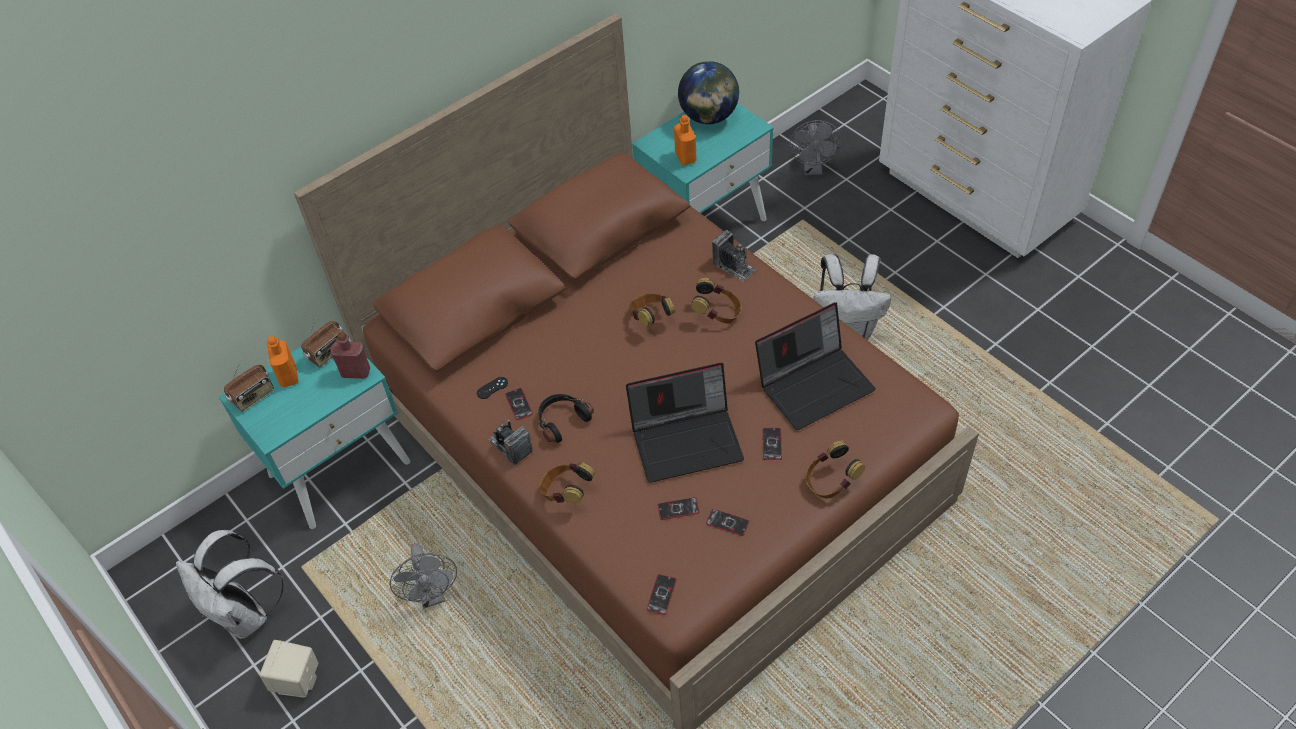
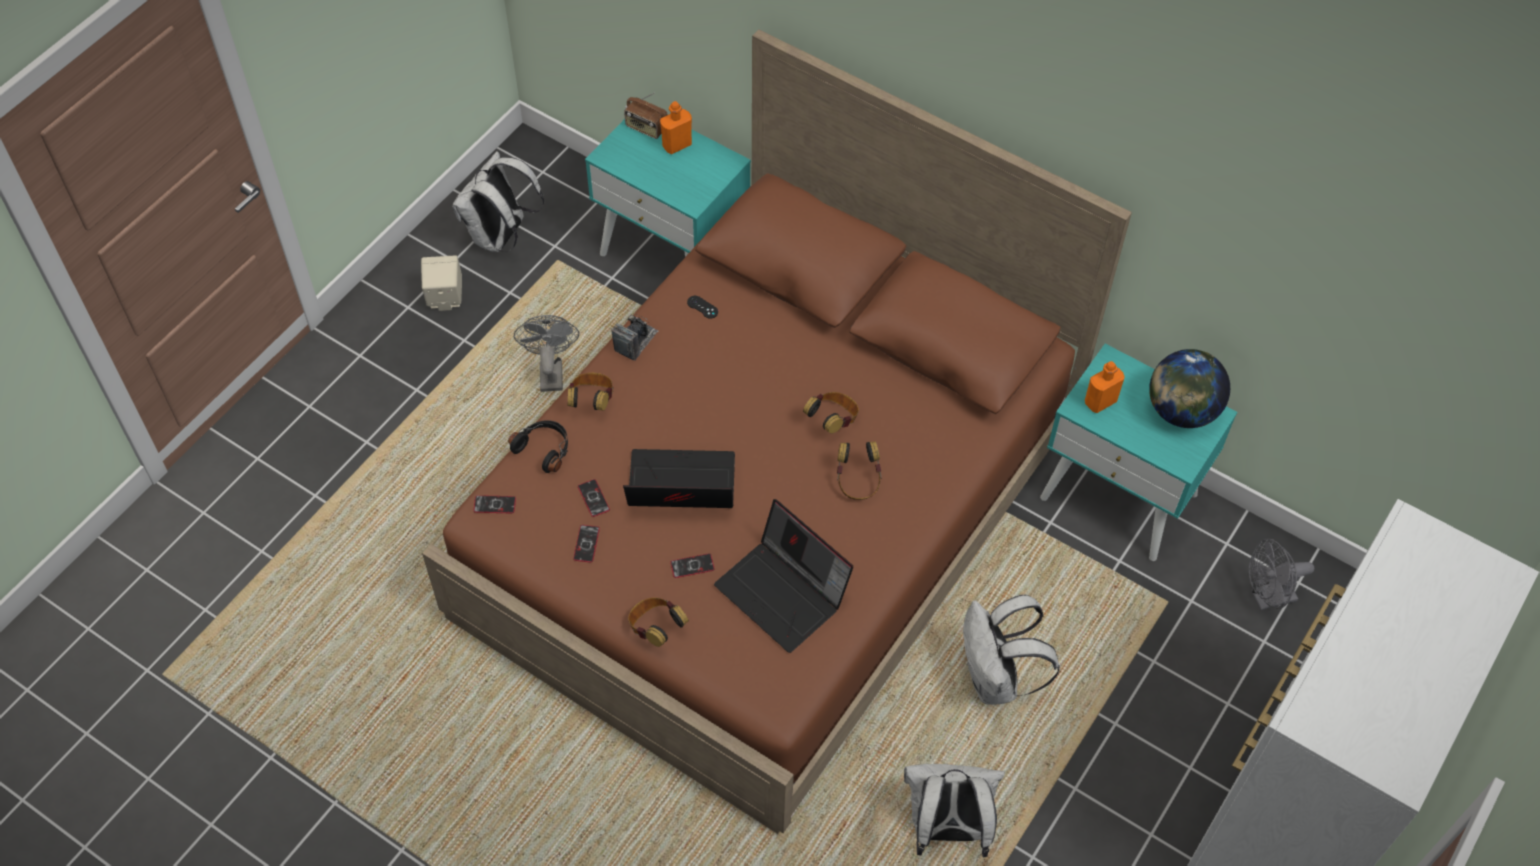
camera: 70 degrees right, 5 degrees up
radio [301,315,343,367] -> none
red bottle [330,332,370,379] -> none
grey fan [390,544,457,608] -> grey fan turned 120 degrees clockwise [514,315,579,392]
phone [505,388,533,420] -> none
black headphones [538,394,594,443] -> black headphones moved to [508,420,568,473]
laptop [626,363,744,483] -> laptop turned 120 degrees clockwise [623,449,735,508]
camera [712,230,756,282] -> none
none -> white backpack [904,764,1005,857]

